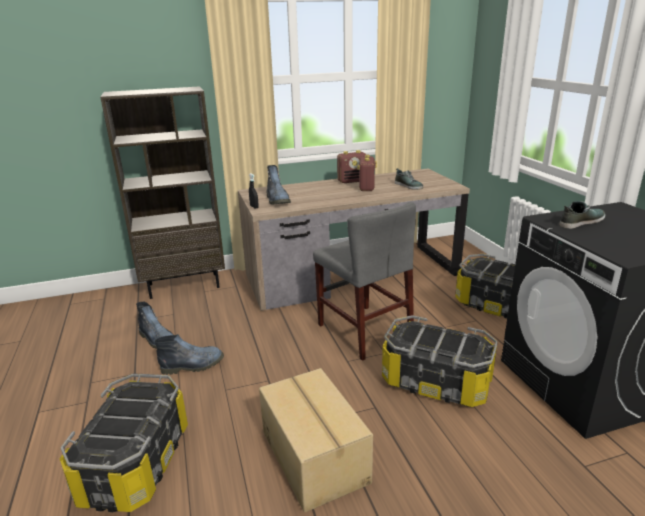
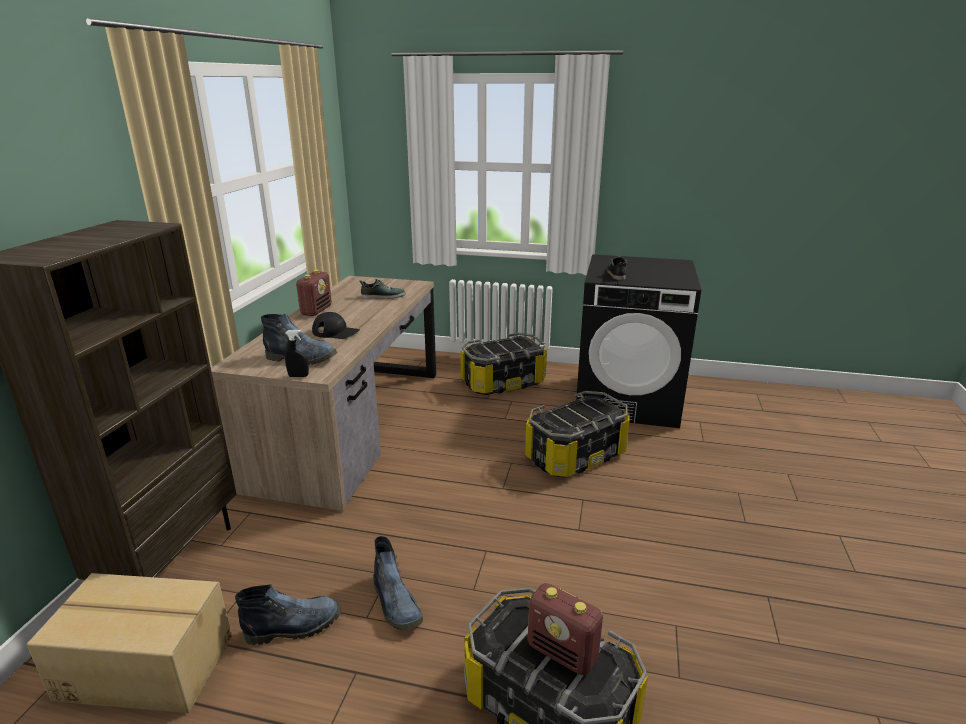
camera: 60 degrees left, 0 degrees up
boot [155,334,224,375] -> boot turned 135 degrees clockwise [373,536,423,630]
cardboard box [259,368,373,512] -> cardboard box moved to [27,573,232,713]
grey chair [313,202,416,361] -> none
radio [357,155,377,191] -> radio moved to [528,583,603,675]
none -> black cap [312,312,360,339]

